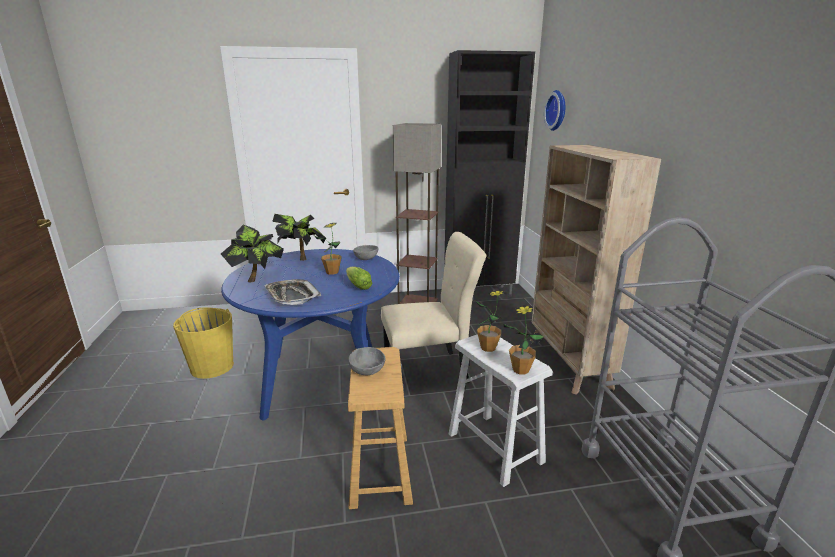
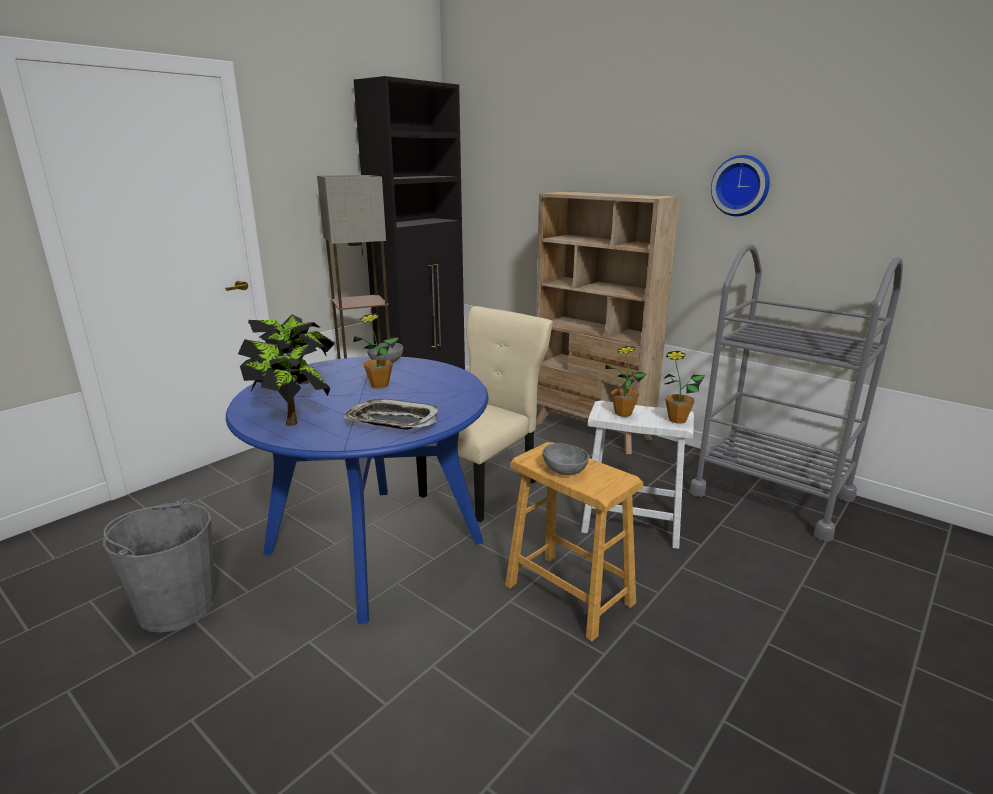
camera: 40 degrees left, 0 degrees up
yellow bucket [173,307,234,379] -> grey bucket [103,498,216,633]
lettuce [346,267,372,290] -> none
wall clock [544,90,565,131] -> wall clock moved to [711,155,770,216]

